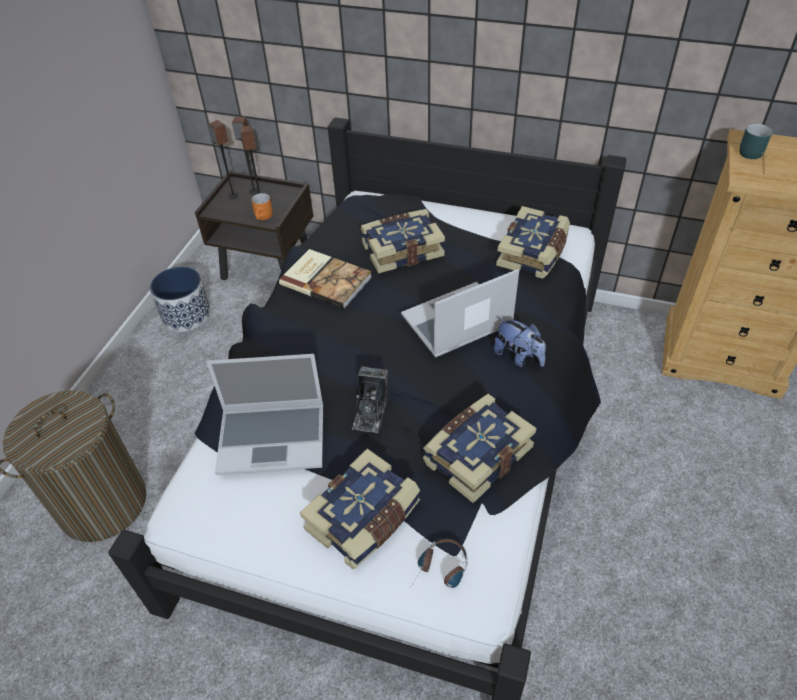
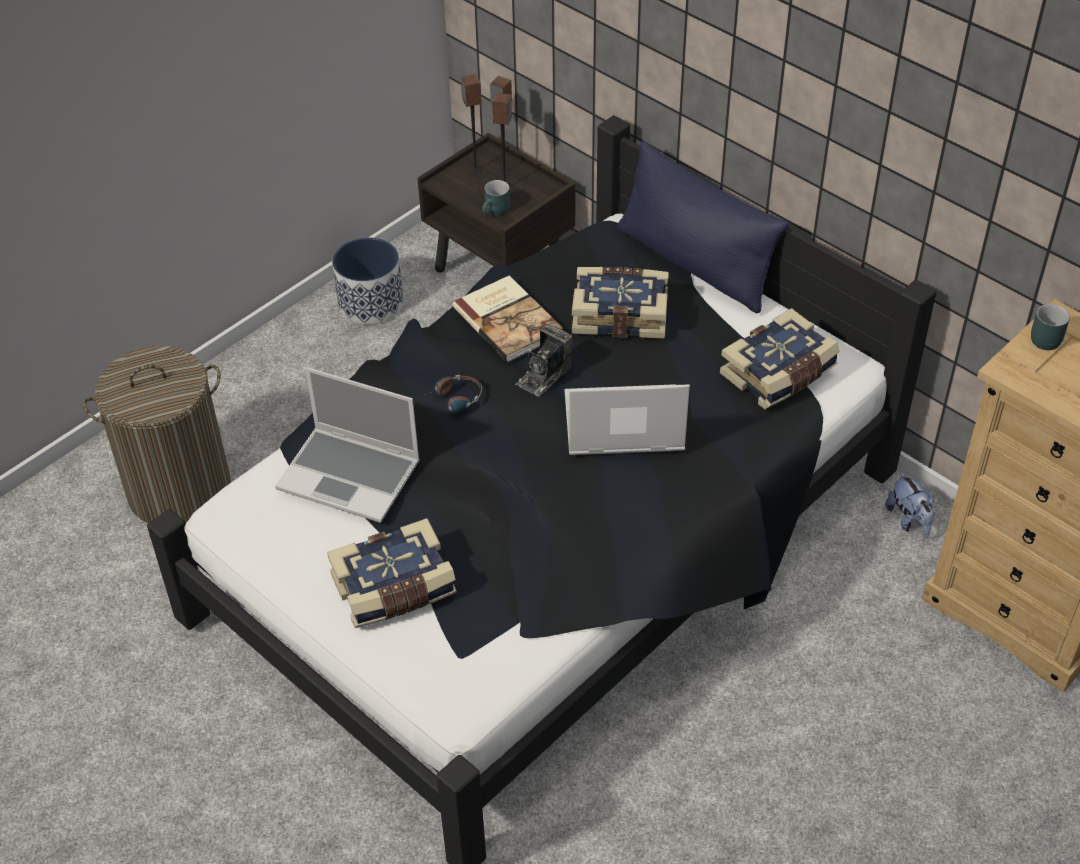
camera: 25 degrees right, 0 degrees up
orange mug [251,193,272,220] -> turquoise mug [482,180,510,216]
camera [352,366,389,433] -> camera moved to [515,324,572,397]
headphones [411,538,468,588] -> headphones moved to [423,375,482,413]
book [423,394,537,503] -> none
plush toy [494,318,546,367] -> plush toy moved to [885,471,935,538]
none -> blue pillow [617,141,789,313]

